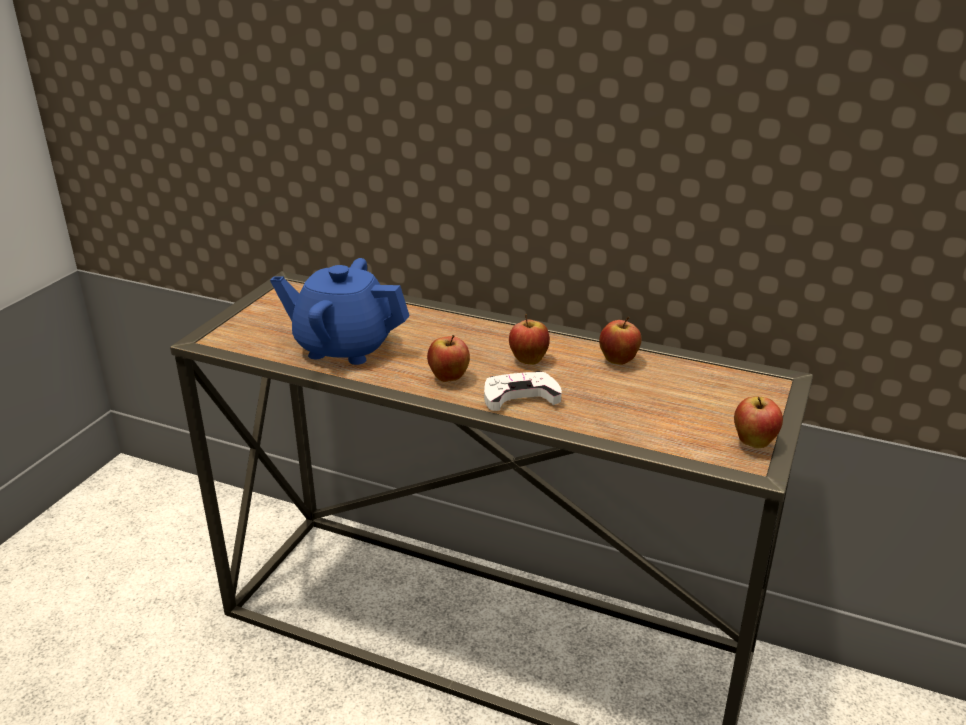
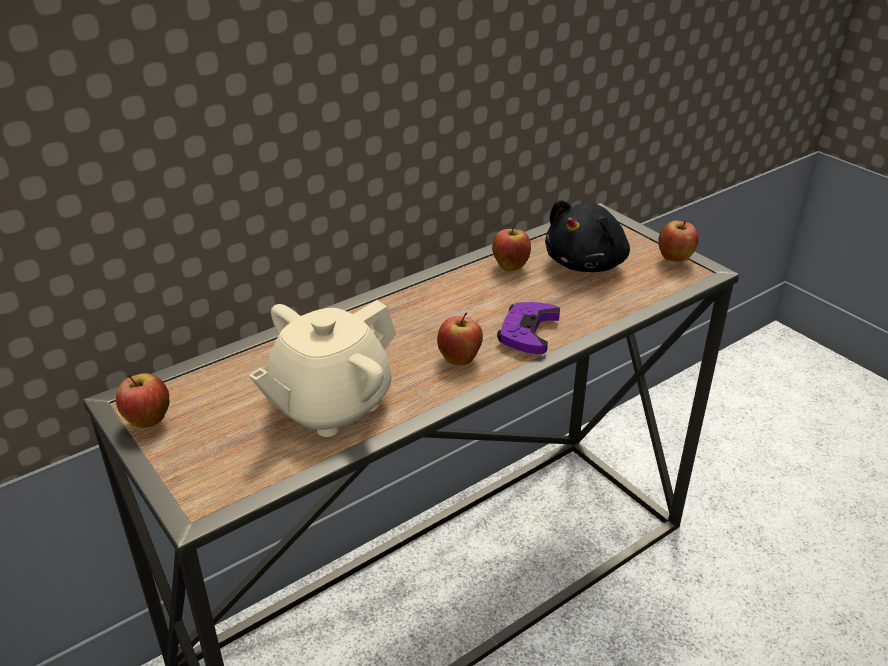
camera: 60 degrees left, 5 degrees up
blue teapot [270,258,410,365] -> beige teapot [249,300,396,437]
white game controller [484,371,562,411] -> purple game controller [497,302,560,354]
apple [509,314,550,365] -> apple moved to [116,373,170,428]
none -> black plush toy [545,200,630,272]

